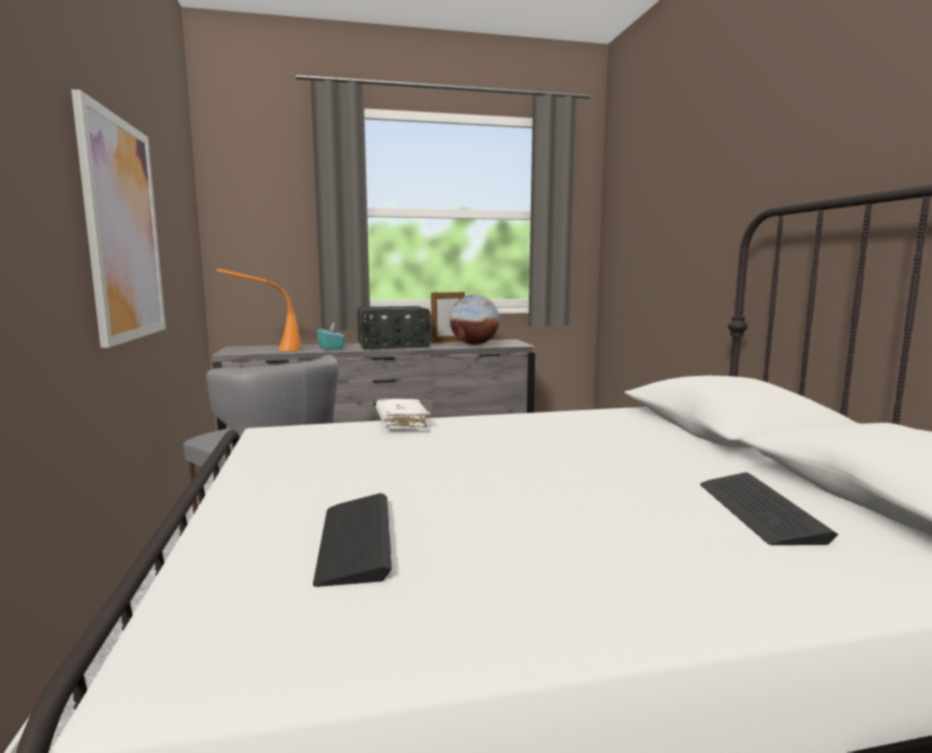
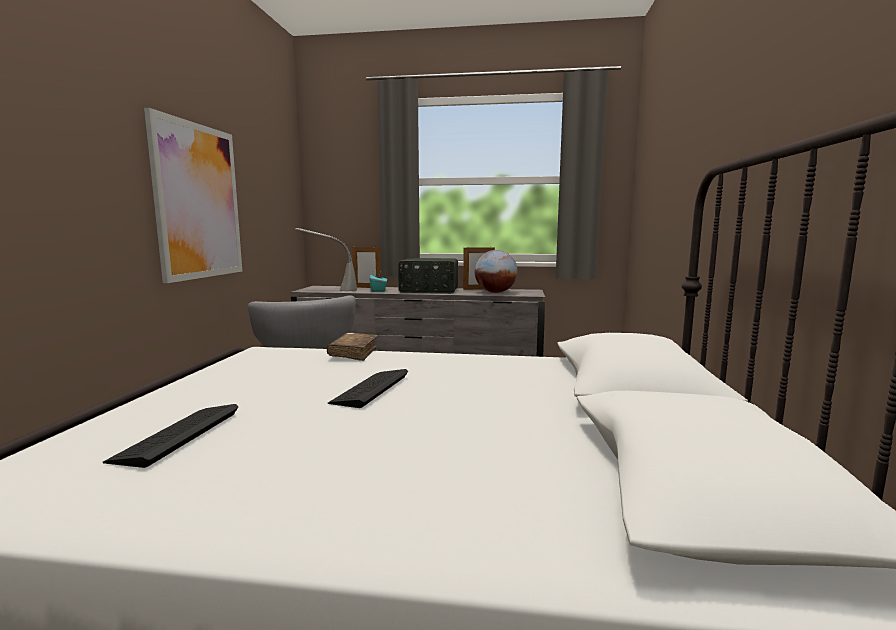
camera: 20 degrees right, 0 degrees up
orange table lamp [216,269,301,351] -> grey table lamp [295,228,357,291]
white book [376,399,431,430] -> brown book [327,333,378,361]
keyboard [700,472,838,545] -> keyboard moved to [327,369,408,408]
none -> picture frame [352,245,381,288]

